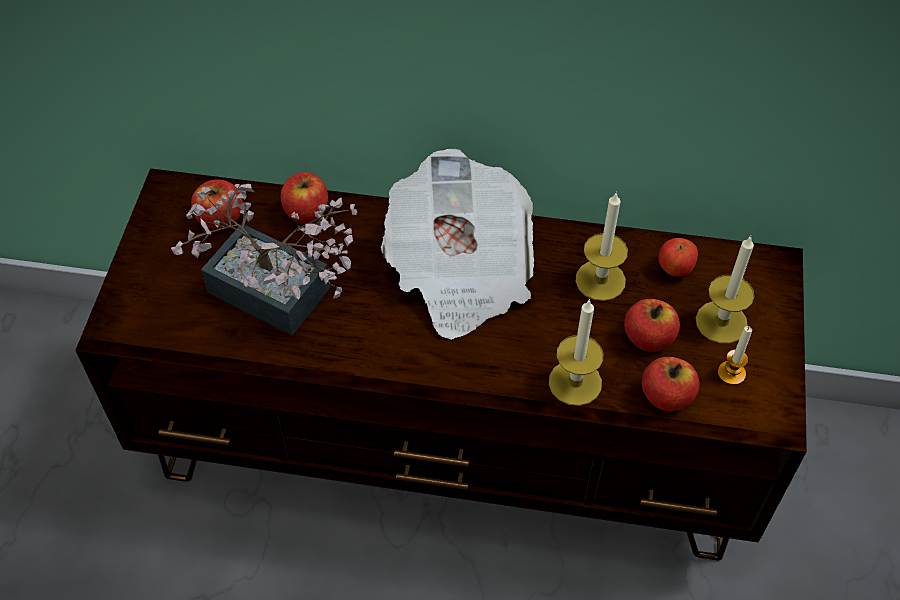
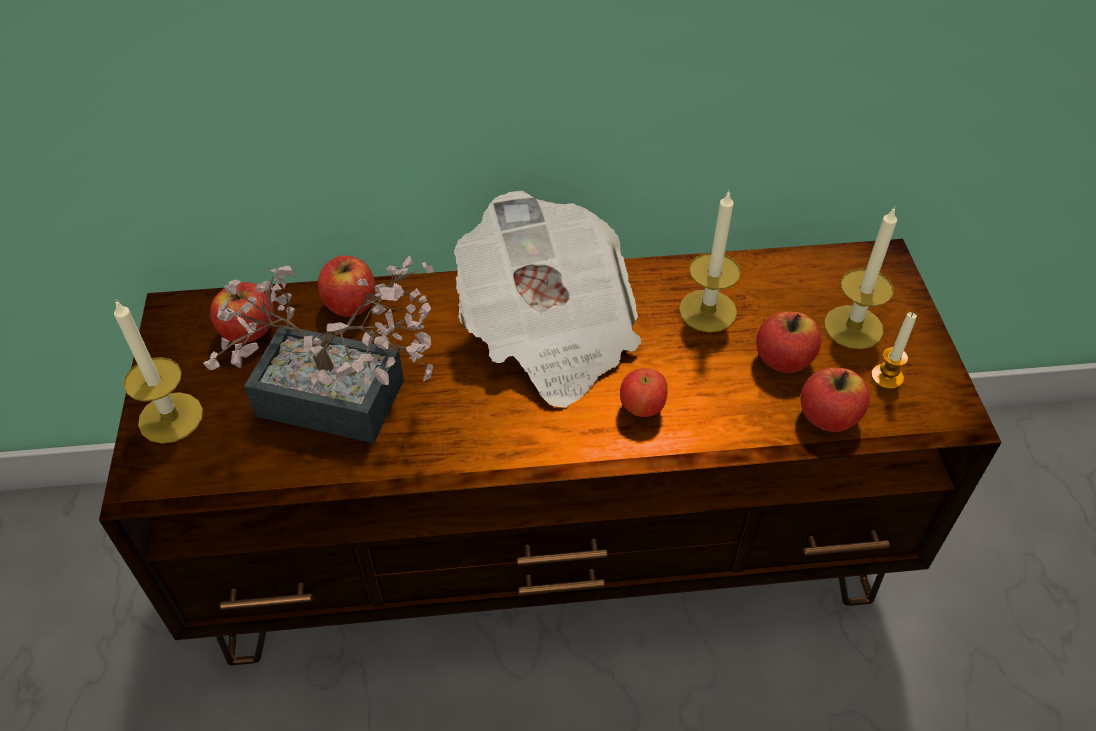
camera: 15 degrees left, 5 degrees down
candle [549,299,603,406] -> candle moved to [114,299,203,443]
apple [659,238,698,277] -> apple moved to [620,368,668,417]

